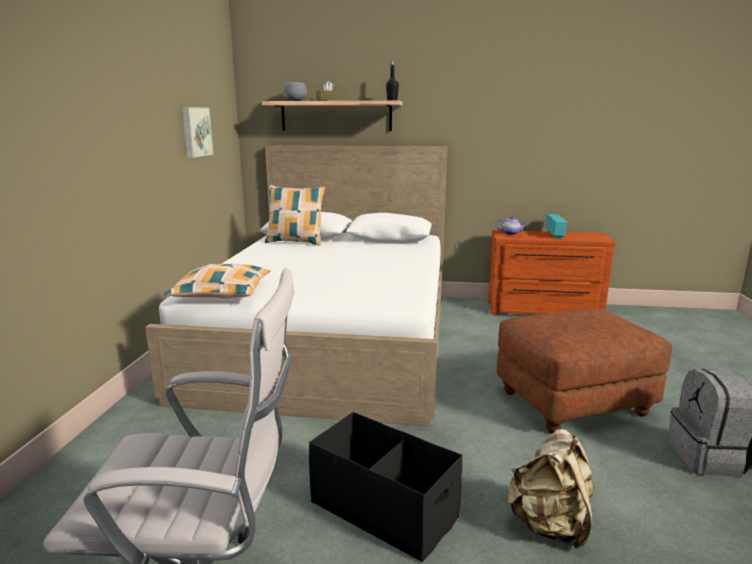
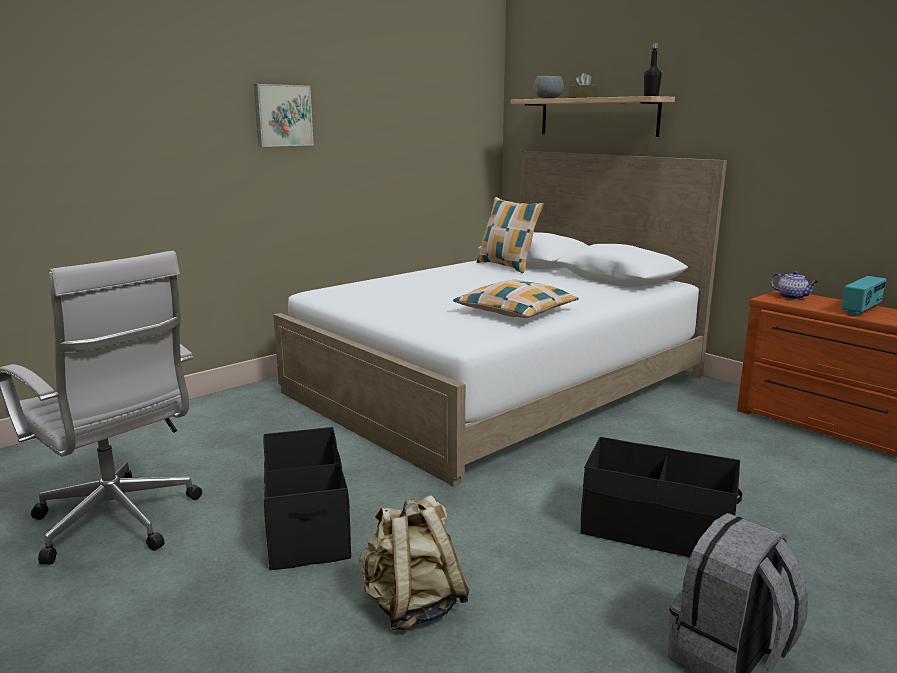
camera: 40 degrees right, 0 degrees up
pillow [164,264,270,298] -> pillow moved to [453,280,579,318]
picture [182,107,214,158] -> picture moved to [254,84,314,147]
brown ottoman [497,308,672,434] -> black storage box [581,437,742,558]

